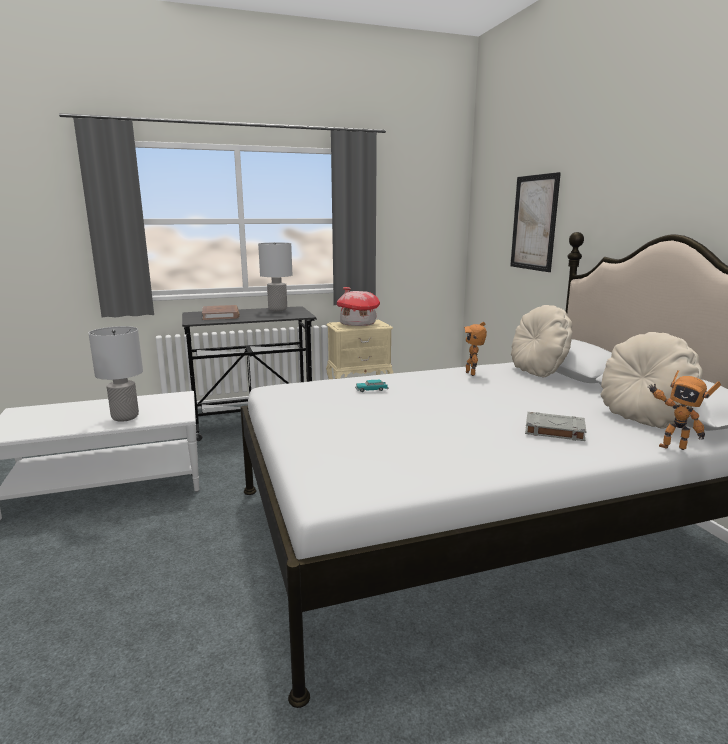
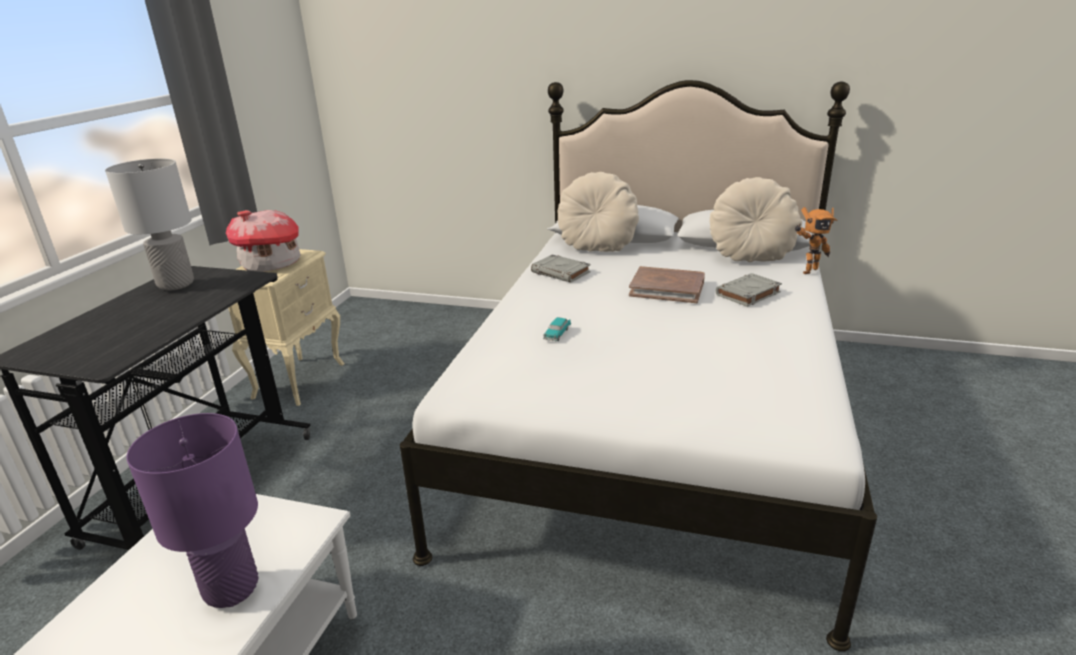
camera: 55 degrees left, 10 degrees up
grey table lamp [88,326,143,422] -> purple table lamp [126,413,259,608]
brown book [202,305,240,320] -> brown book moved to [629,266,705,303]
toy robot [464,322,487,376] -> grey book [531,255,591,282]
picture [510,172,561,272] -> none

